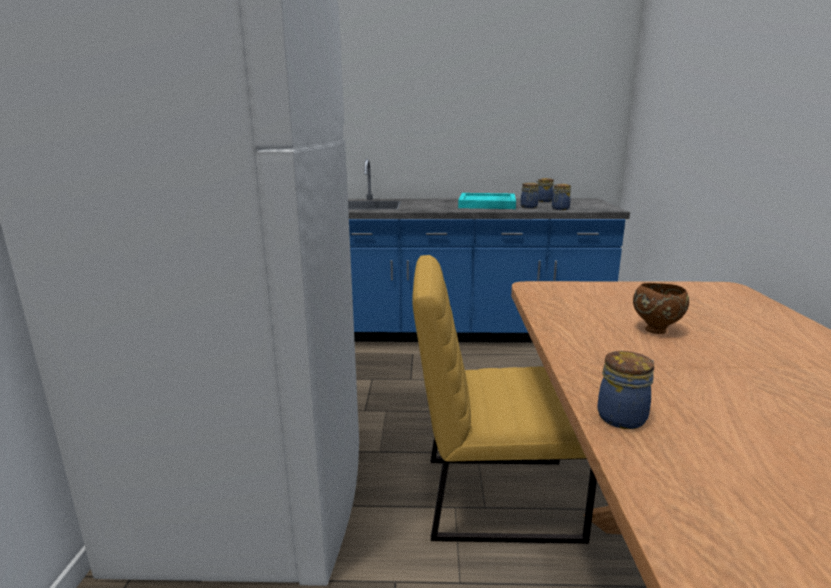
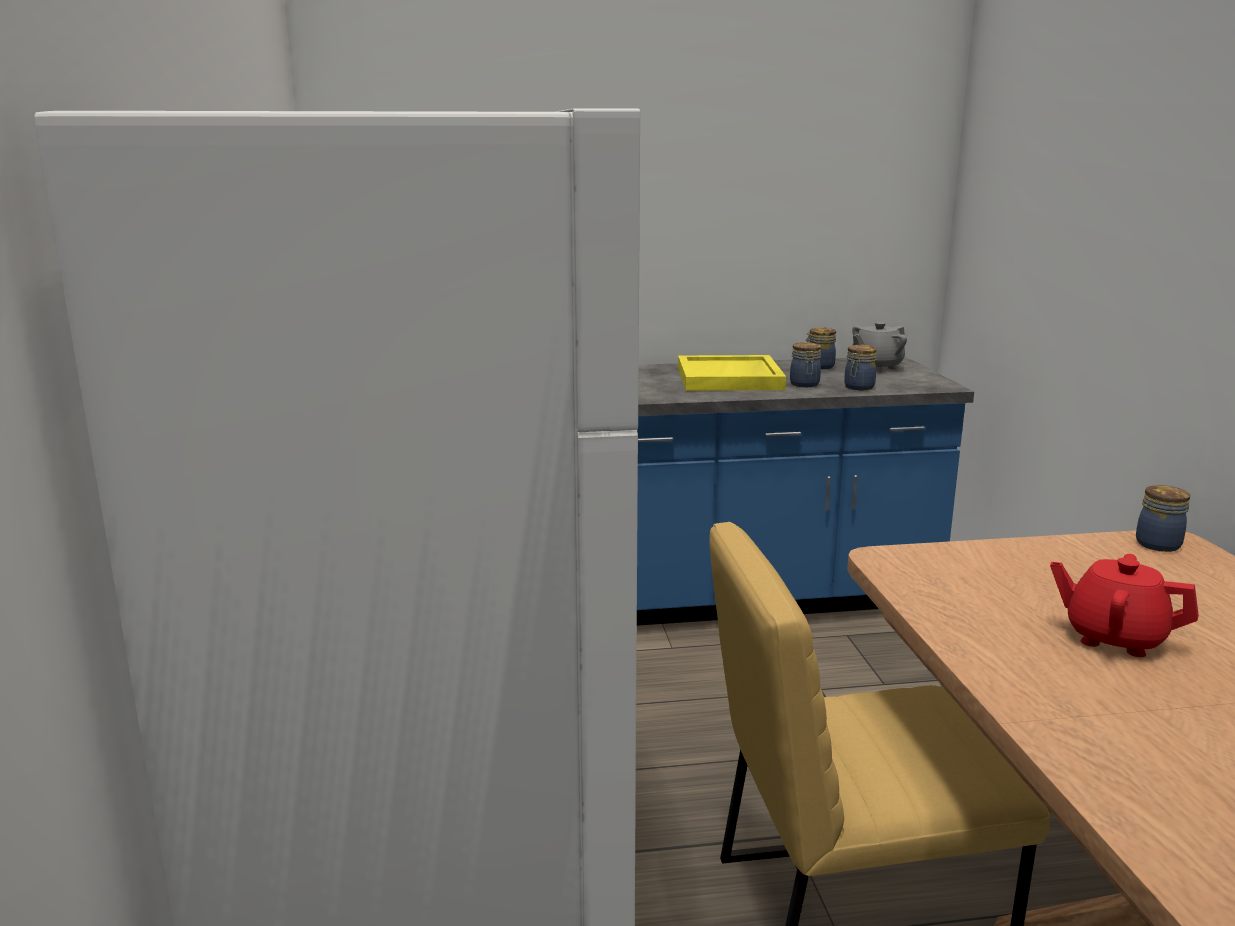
camera: 10 degrees left, 0 degrees up
turquoise tray [458,193,516,209] -> yellow tray [678,355,786,391]
jar [597,351,654,429] -> jar moved to [1136,485,1190,552]
brown bowl [633,283,689,334] -> red teapot [1050,554,1199,657]
none -> grey teapot [852,322,907,372]

